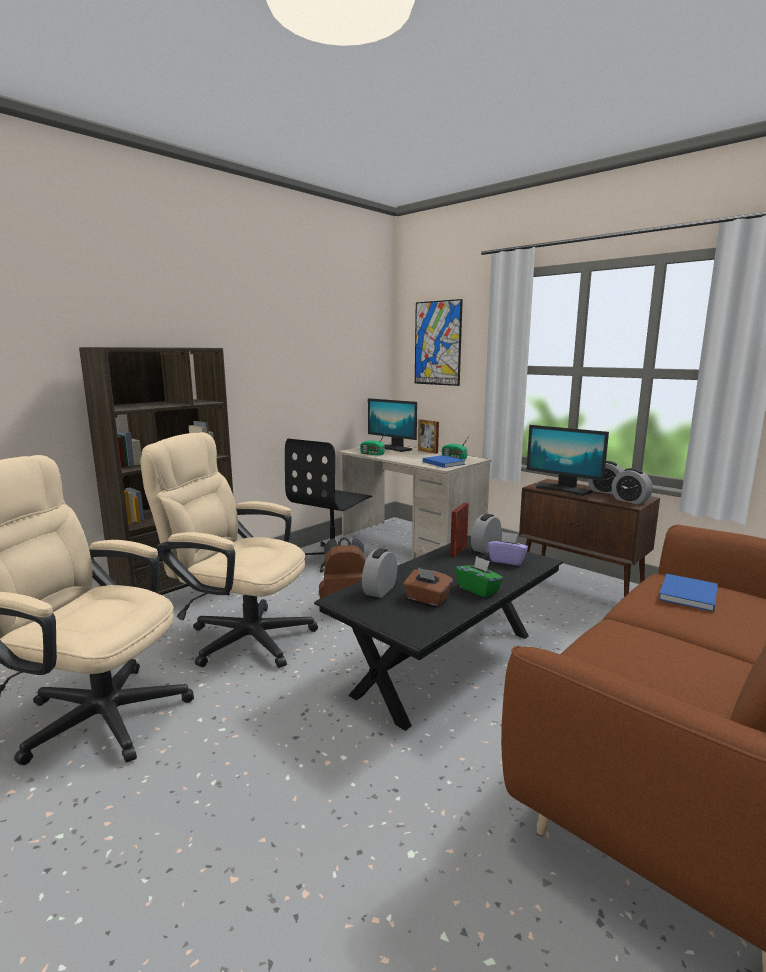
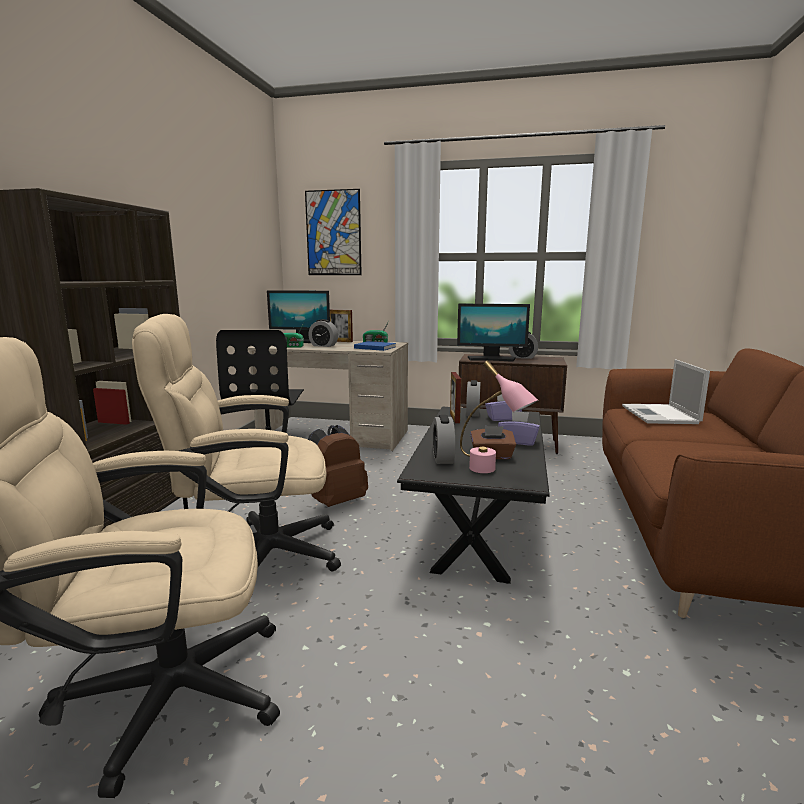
camera: 30 degrees left, 0 degrees up
green tissue box [456,556,503,598] -> purple tissue box [498,411,540,446]
alarm clock [612,468,653,504] -> alarm clock moved to [308,319,338,347]
blue book [659,574,718,612] -> laptop [622,359,710,424]
none -> pink table lamp [460,360,538,473]

